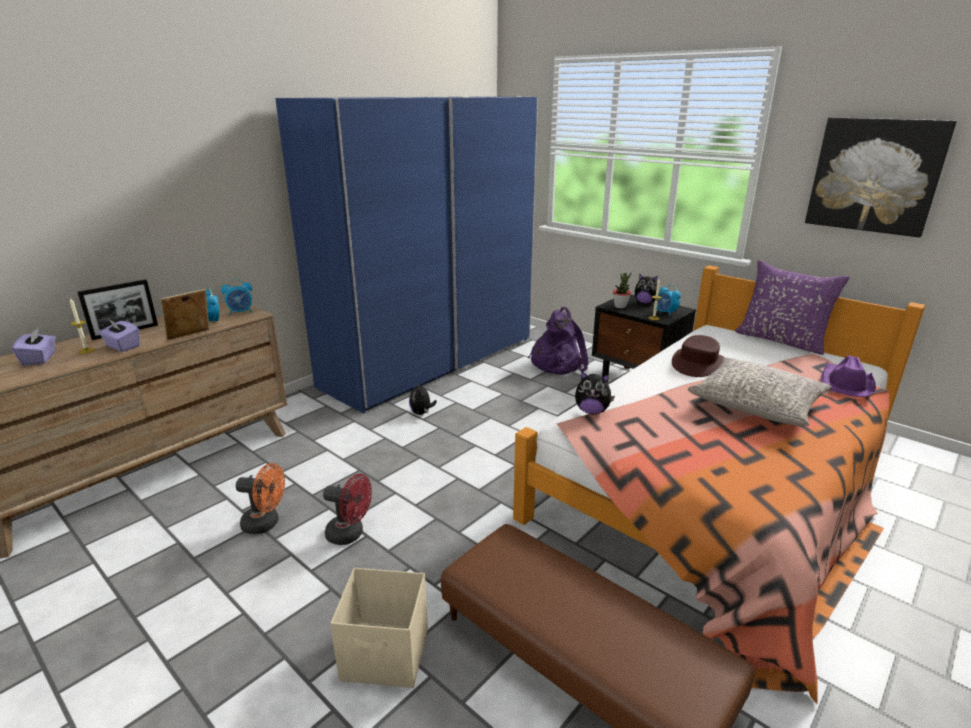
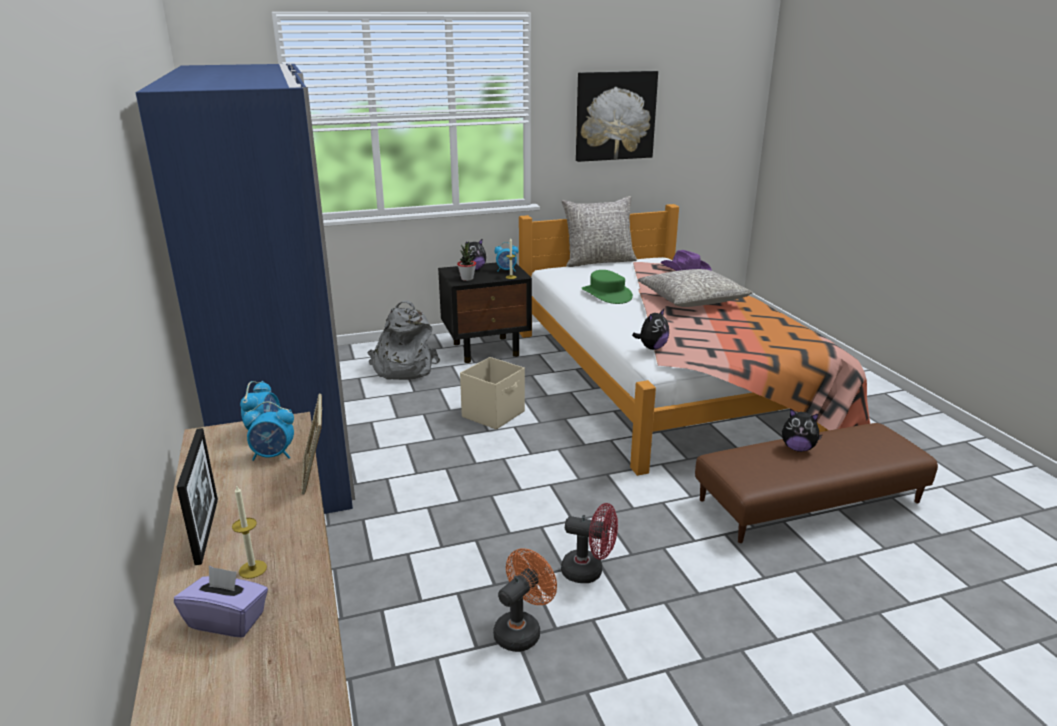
camera: 60 degrees left, 0 degrees up
purple tissue box [99,320,140,352] -> none
red fan [323,474,372,545] -> red fan turned 60 degrees clockwise [561,503,618,583]
beige storage box [330,568,428,688] -> beige storage box moved to [460,357,525,430]
plush toy [409,382,437,415] -> plush toy moved to [782,409,823,452]
purple backpack [528,307,589,375] -> grey backpack [367,300,440,380]
brown hat [672,335,725,377] -> green hat [582,270,633,304]
purple pillow [735,260,850,355] -> grey pillow [562,196,637,267]

